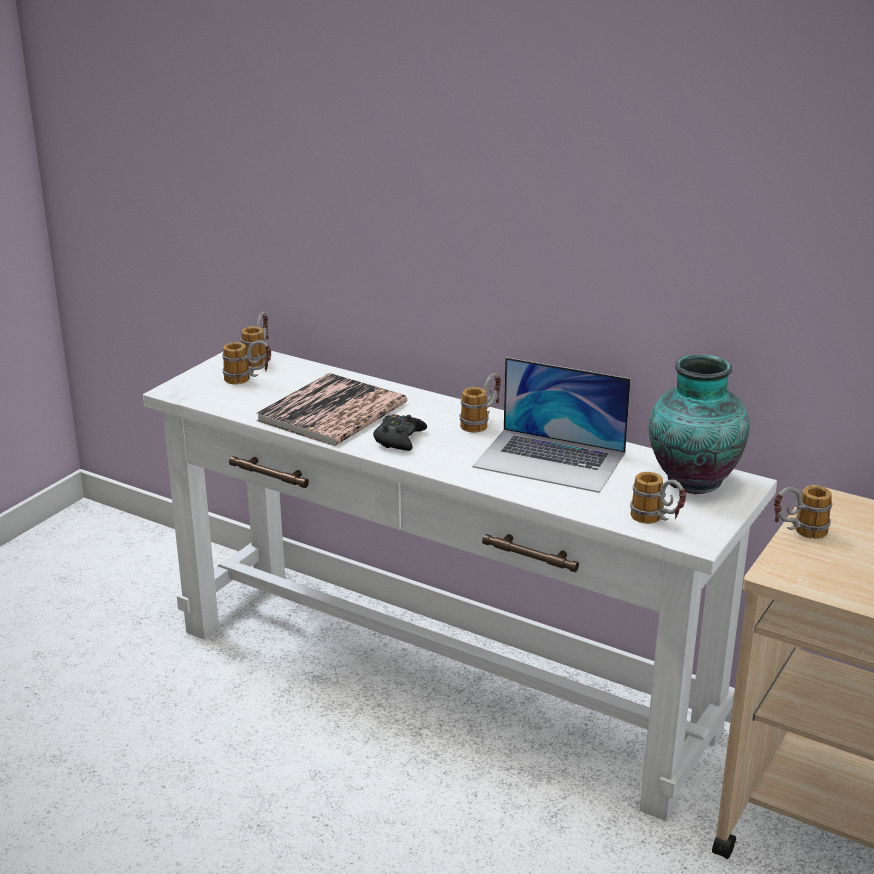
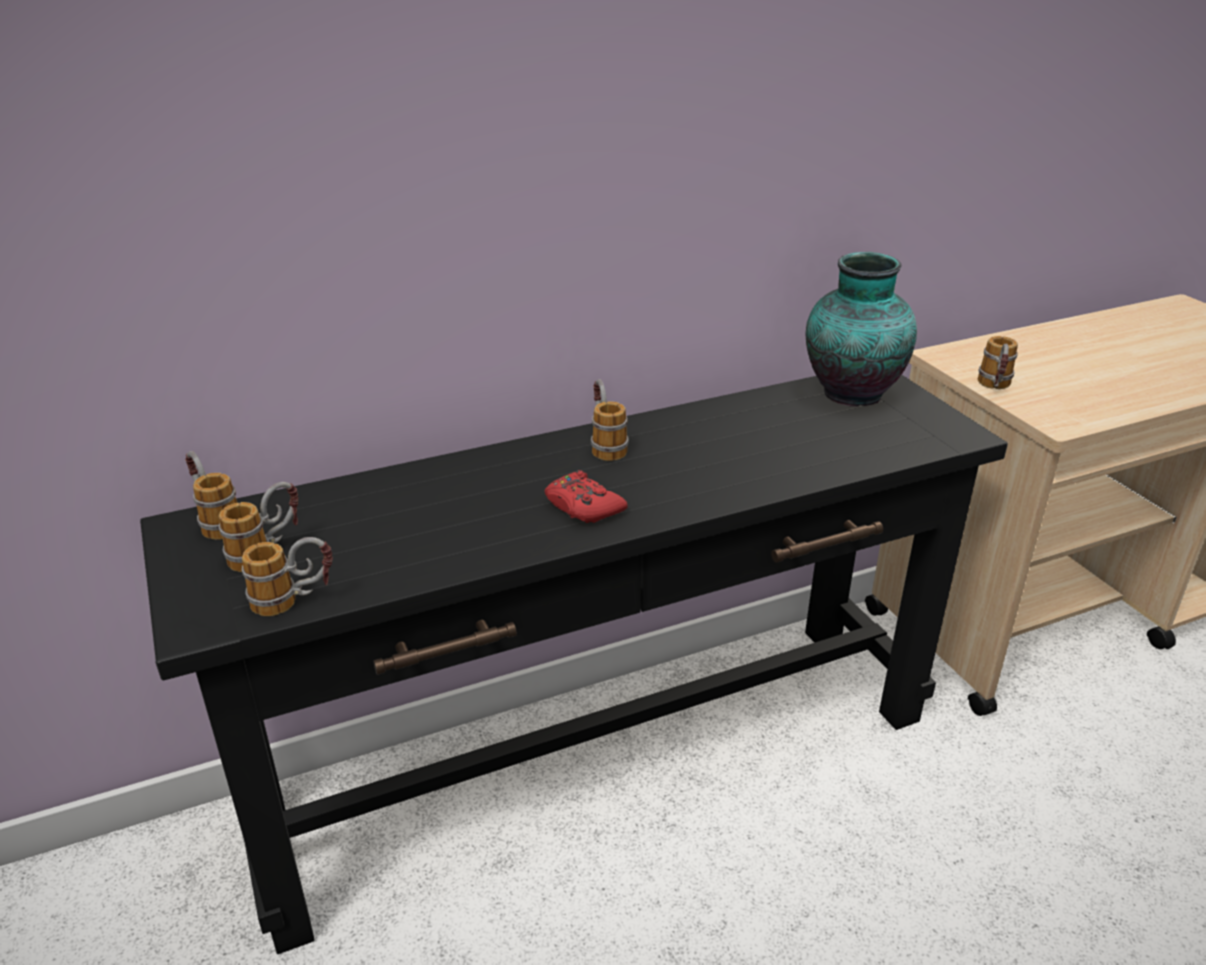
camera: 55 degrees left, 5 degrees up
white console table [143,351,777,821] -> black console table [140,375,1008,954]
book [256,373,407,446] -> none
black game controller [373,414,427,451] -> red game controller [545,470,628,523]
laptop [473,358,631,493] -> none
mug [630,472,686,524] -> mug moved to [242,537,333,616]

